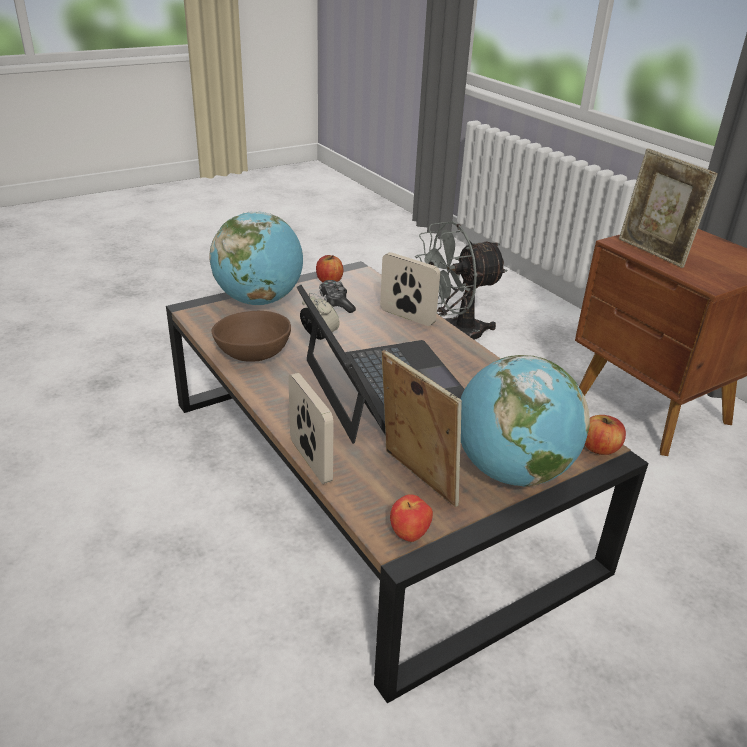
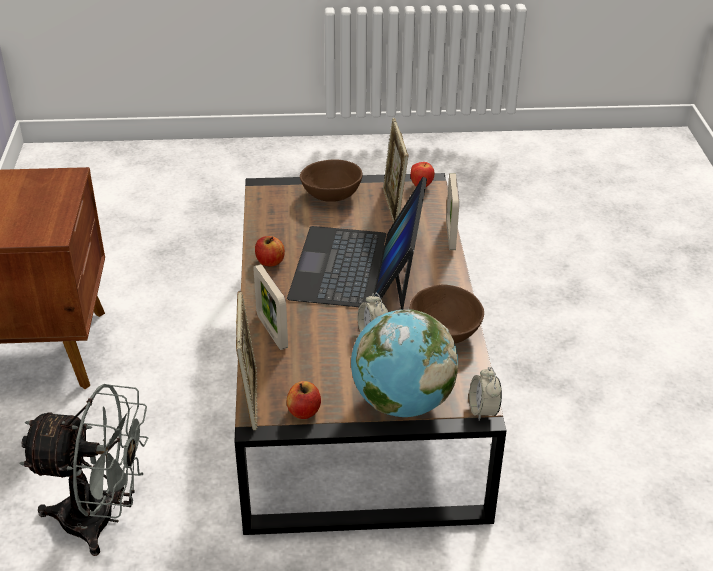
camera: 150 degrees left, 5 degrees up
game controller [319,280,356,313] -> none
globe [460,355,590,487] -> brown bowl [300,159,363,202]
apple [585,415,626,455] -> apple moved to [255,236,285,267]
picture frame [619,148,718,268] -> picture frame moved to [236,291,258,430]
none -> alarm clock [469,367,502,421]

